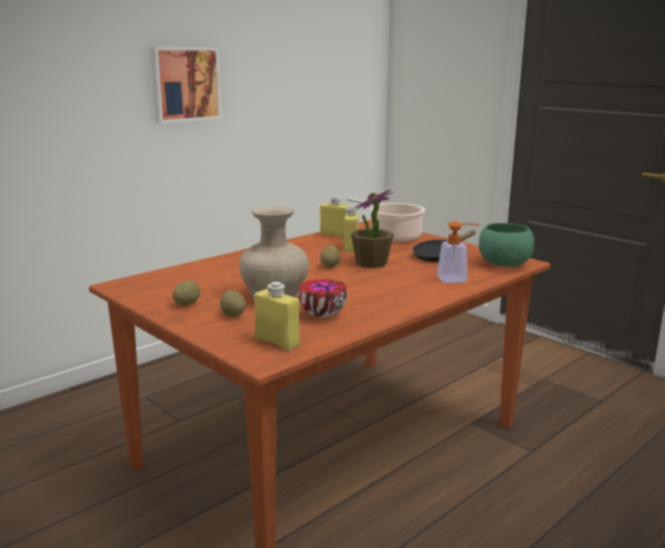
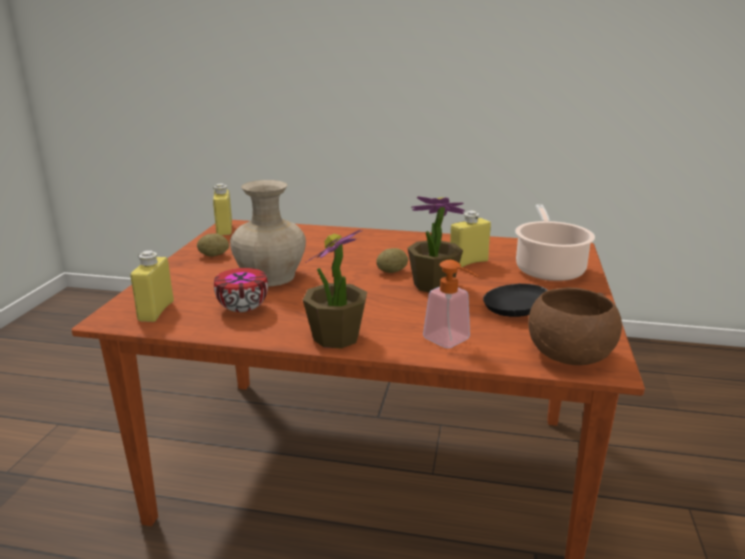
camera: 55 degrees right, 5 degrees up
picture [150,47,222,124] -> none
potato [220,290,246,317] -> none
yellow bottle [320,196,351,238] -> yellow bottle moved to [213,184,232,235]
green bowl [479,223,534,267] -> brown bowl [528,288,622,365]
none -> potted plant [303,230,367,348]

